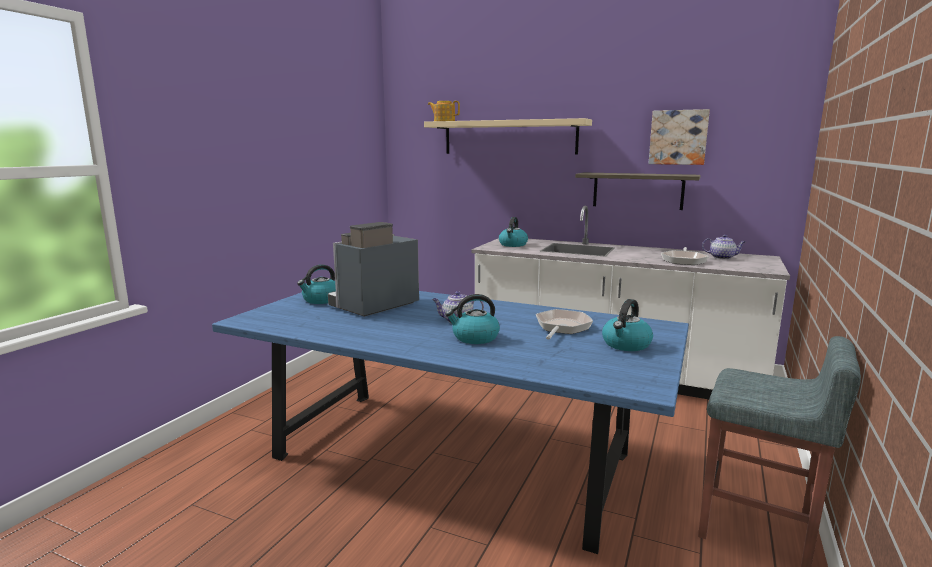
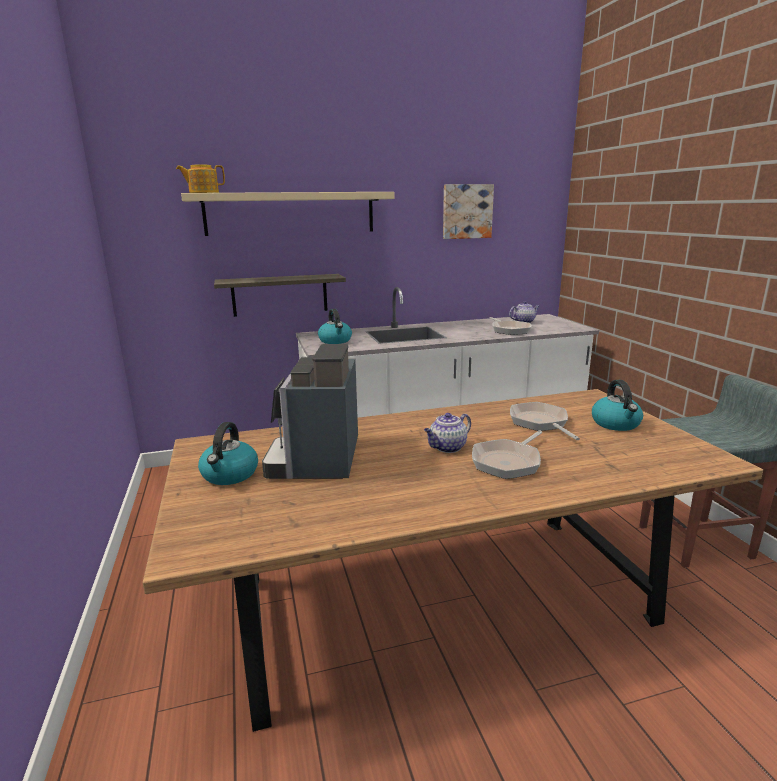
camera: 40 degrees left, 5 degrees up
blue dining table [212,291,689,554] -> brown dining table [143,389,763,732]
kettle [445,294,500,344] -> frying pan [472,431,542,479]
shelf [575,172,701,210] -> shelf moved to [214,274,346,317]

